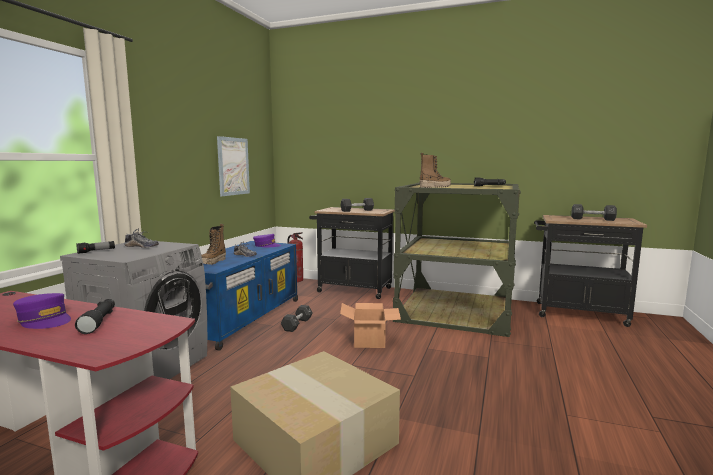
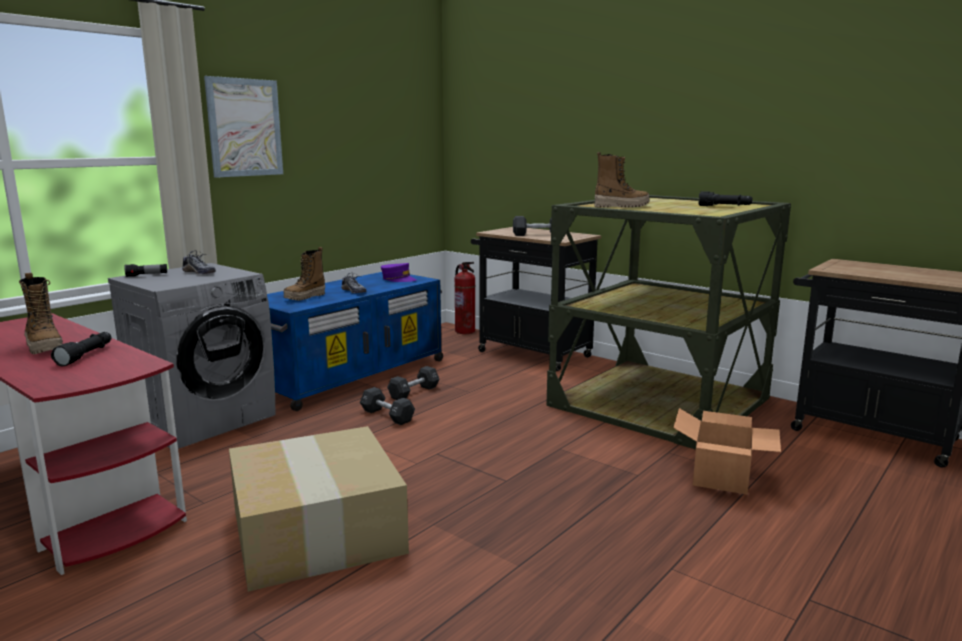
camera: 20 degrees right, 5 degrees up
purple cap [13,293,71,329] -> boot [19,273,63,354]
picture [217,136,250,196] -> picture moved to [204,76,283,178]
cardboard box [340,303,401,348] -> cardboard box moved to [673,408,781,495]
black dumbbell [571,204,617,221] -> black dumbbell moved to [360,387,415,425]

